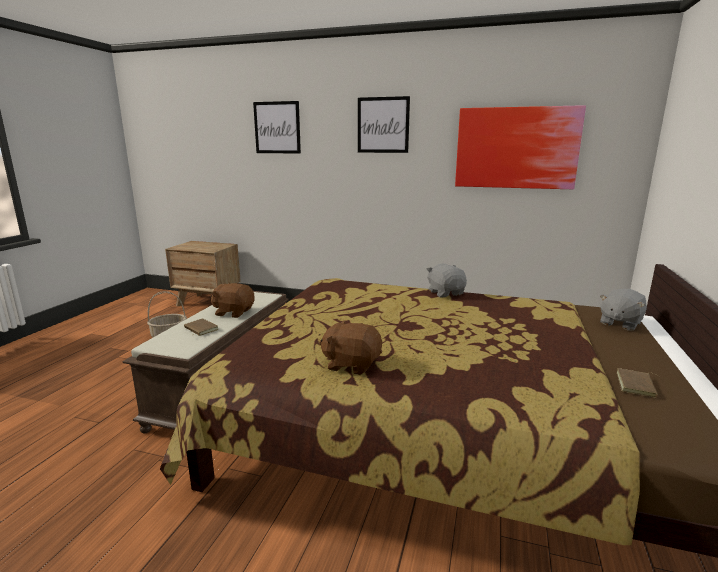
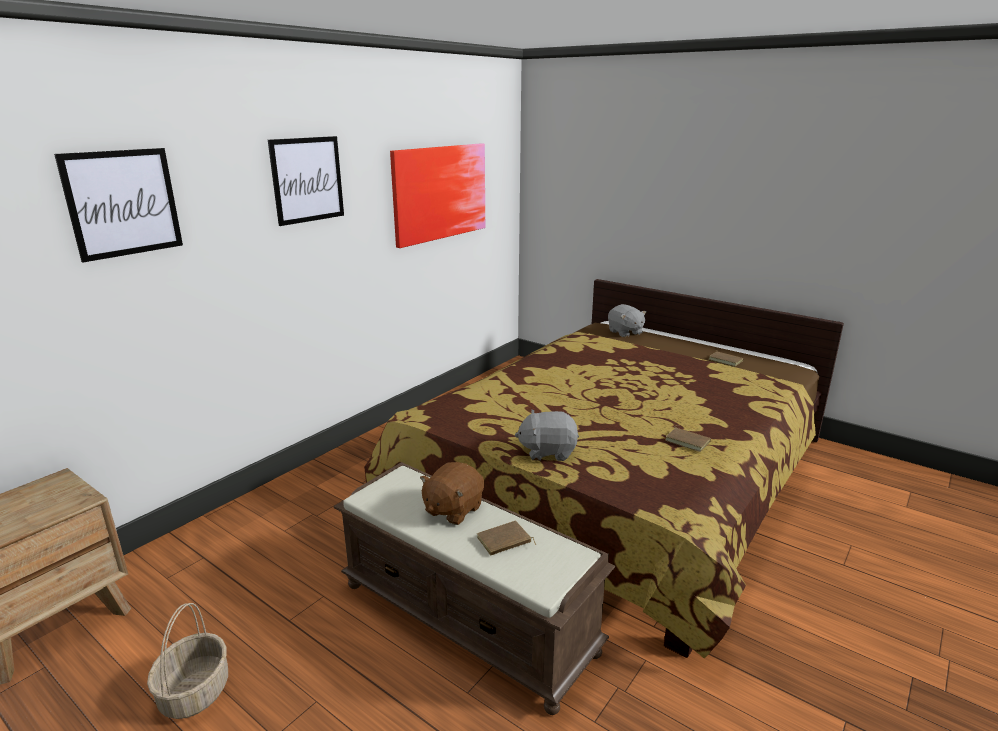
camera: 70 degrees left, 5 degrees up
brown plush toy [319,320,382,375] -> brown book [665,425,711,452]
grey plush toy [427,264,467,298] -> grey plush toy moved to [515,410,579,461]

